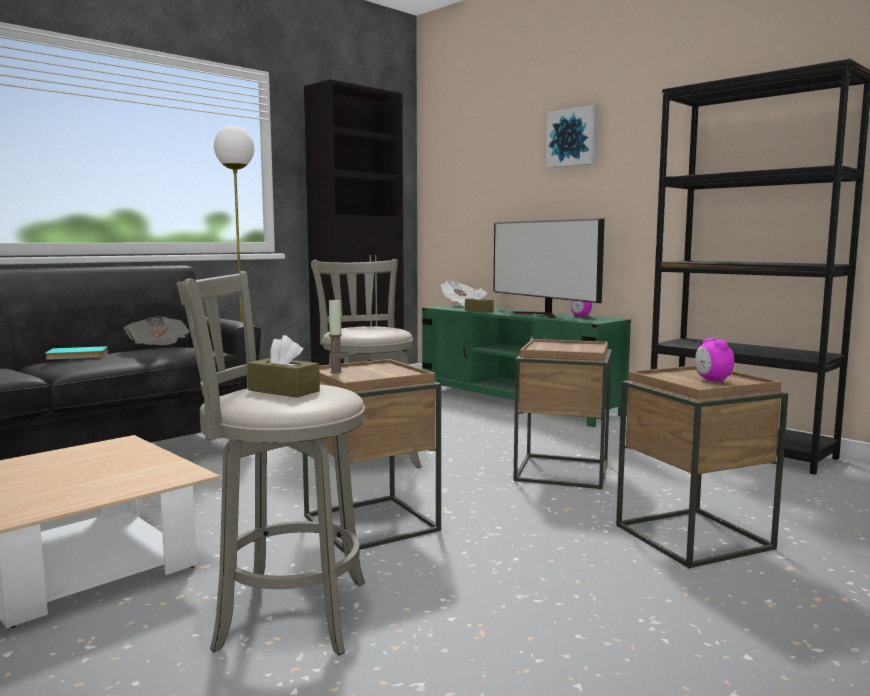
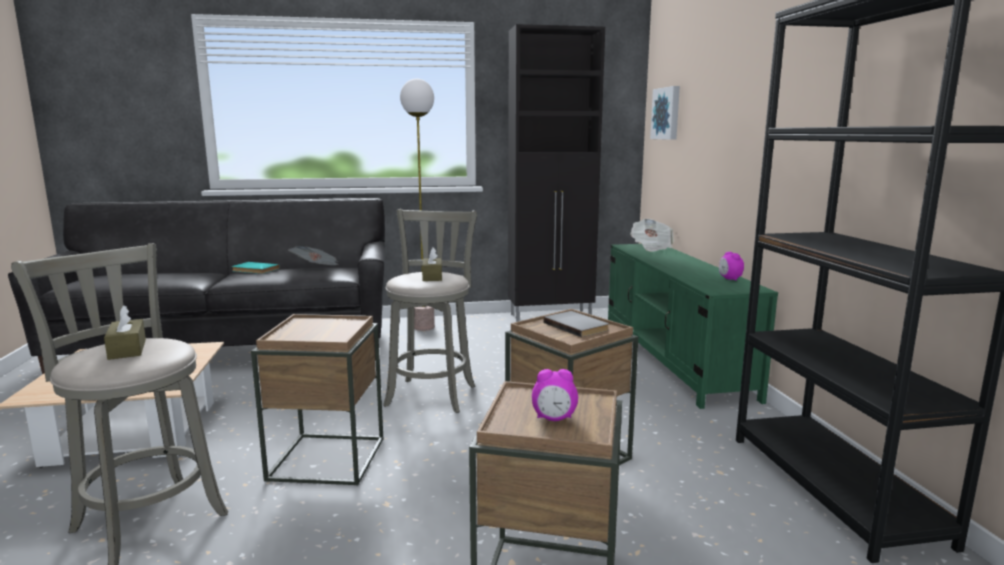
camera: 35 degrees right, 5 degrees up
candle [329,299,343,374] -> none
brown tissue box [465,288,494,312] -> brown tissue box moved to [422,247,442,281]
television [493,218,605,318] -> none
picture [546,105,598,168] -> picture moved to [650,86,680,140]
alarm clock [695,338,734,383] -> alarm clock turned 105 degrees counterclockwise [532,369,578,421]
none -> grey book [543,311,609,337]

